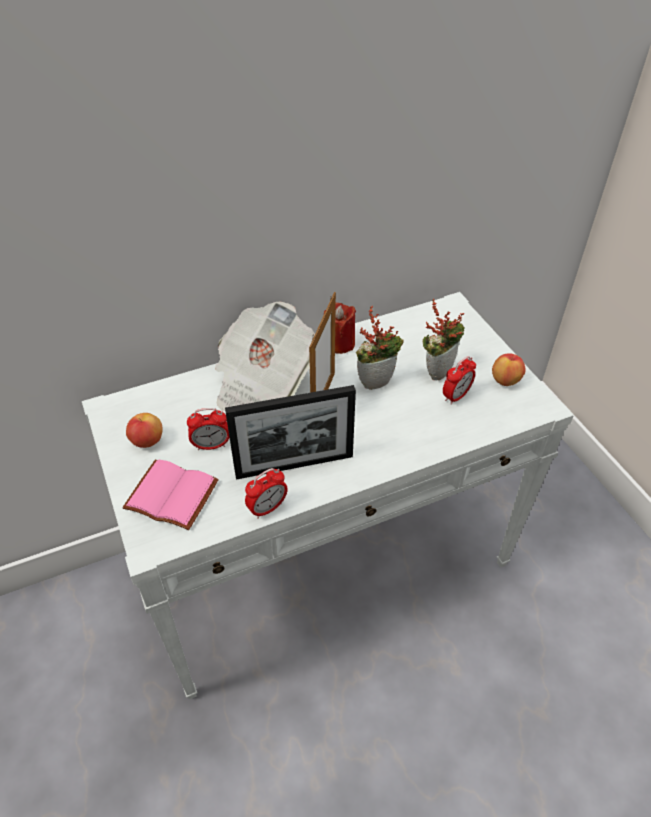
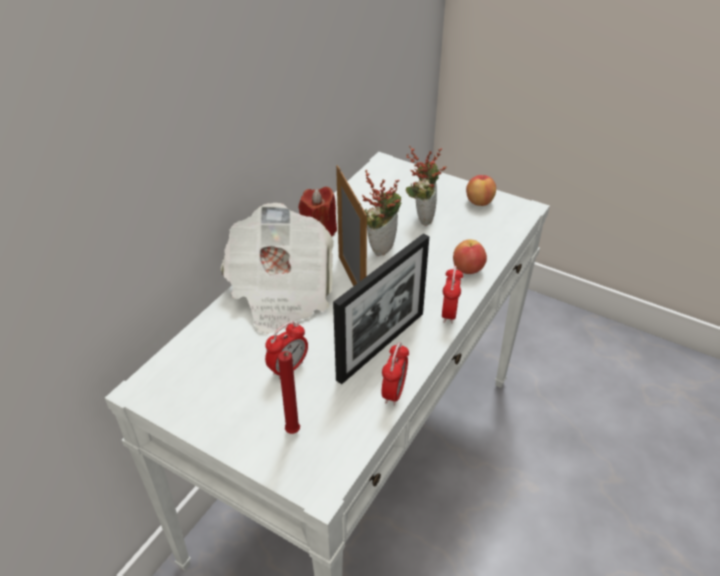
camera: 35 degrees left, 5 degrees down
pink book [122,459,219,530] -> red candle [278,351,300,434]
apple [126,413,163,448] -> apple moved to [453,240,487,274]
alarm clock [443,356,476,405] -> alarm clock moved to [442,266,463,324]

